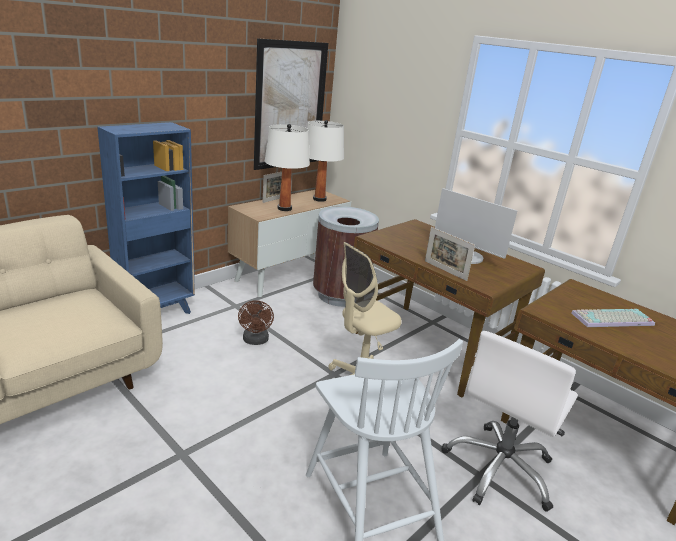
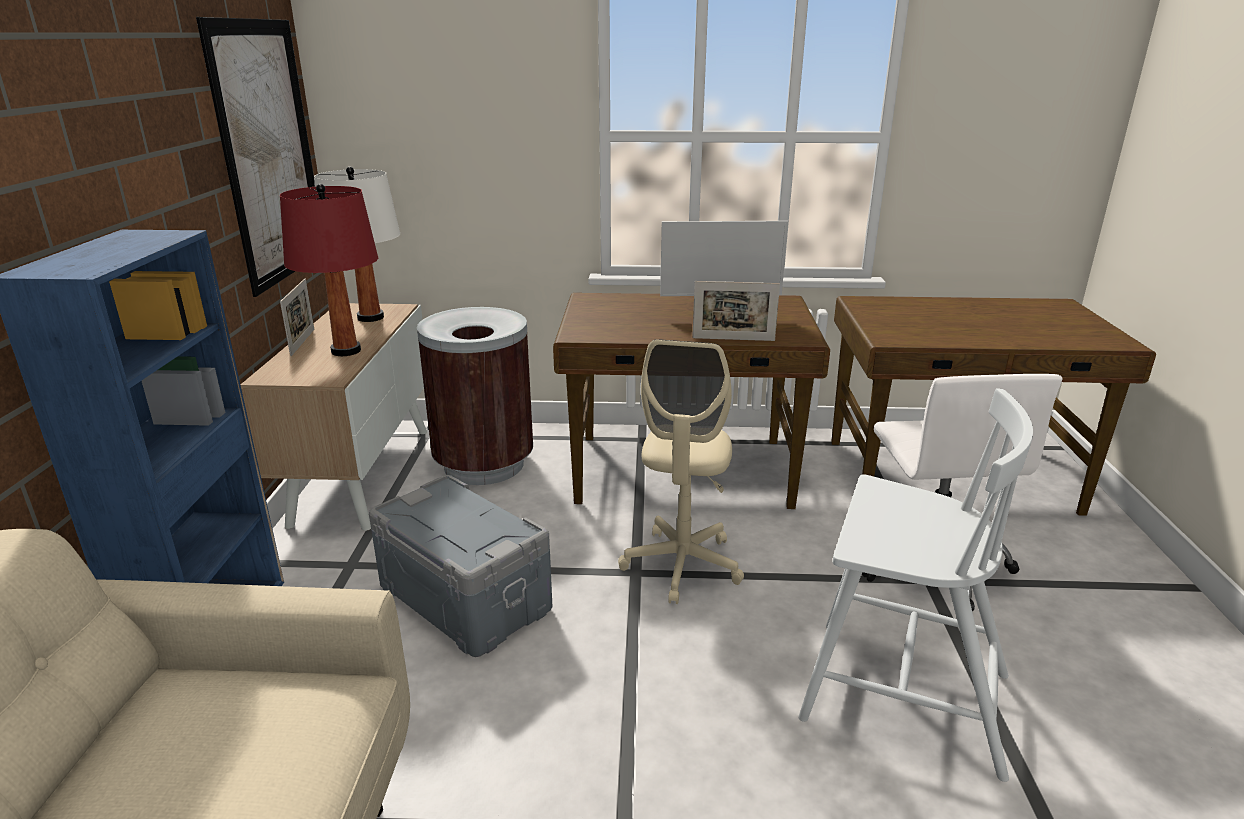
camera: 40 degrees left, 0 degrees up
brown fan [238,300,274,345] -> grey storage box [369,475,552,657]
white table lamp [265,124,310,211] -> red table lamp [280,184,378,356]
keyboard [571,309,655,327] -> none

